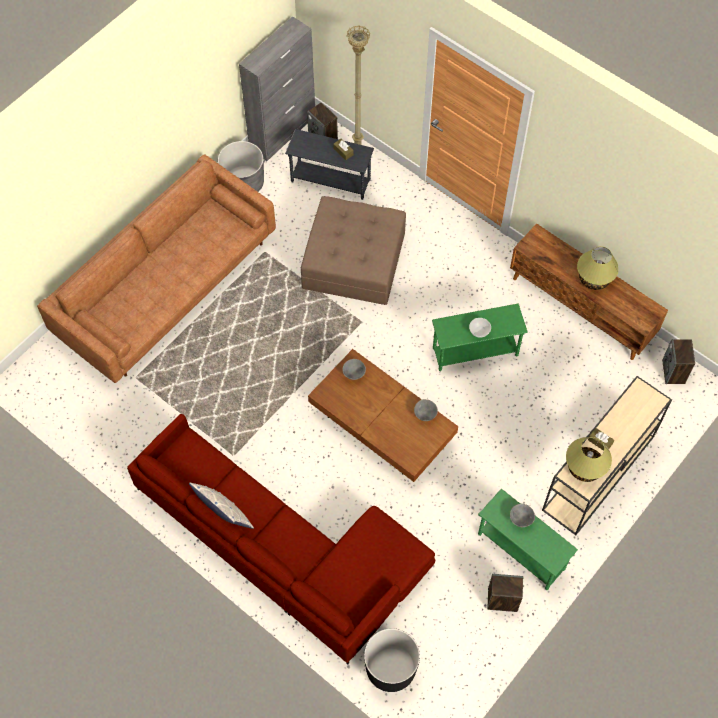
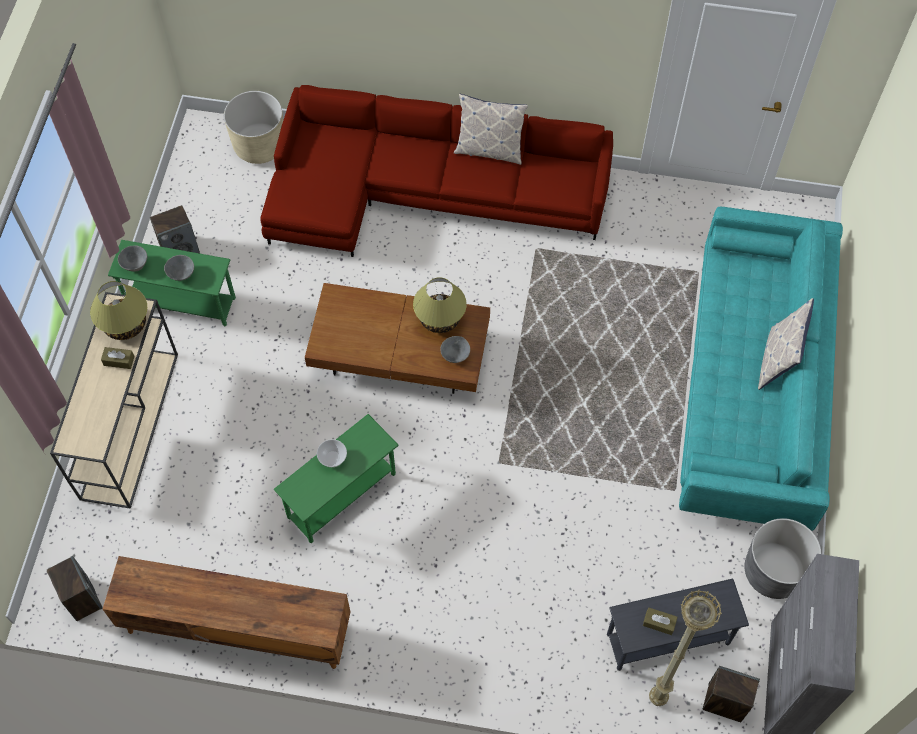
camera: 150 degrees right, 0 degrees up
brown sofa [37,154,276,383] -> turquoise sofa [679,206,843,531]
brown ottoman [301,196,406,305] -> none
black planter [364,628,420,692] -> beige planter [224,91,283,164]
grey bowl [414,399,438,421] -> grey bowl moved to [118,245,147,272]
table lamp [577,246,619,290] -> table lamp moved to [413,277,467,333]
none -> pillow [758,298,814,390]

